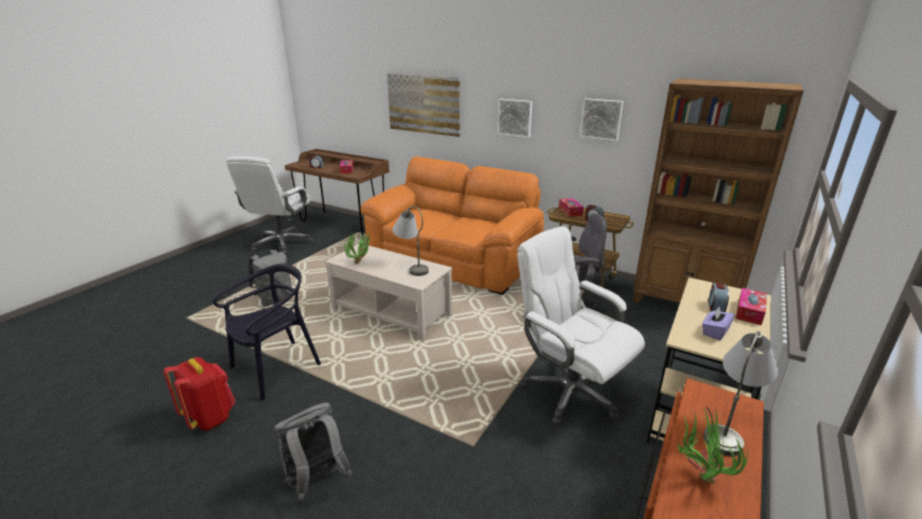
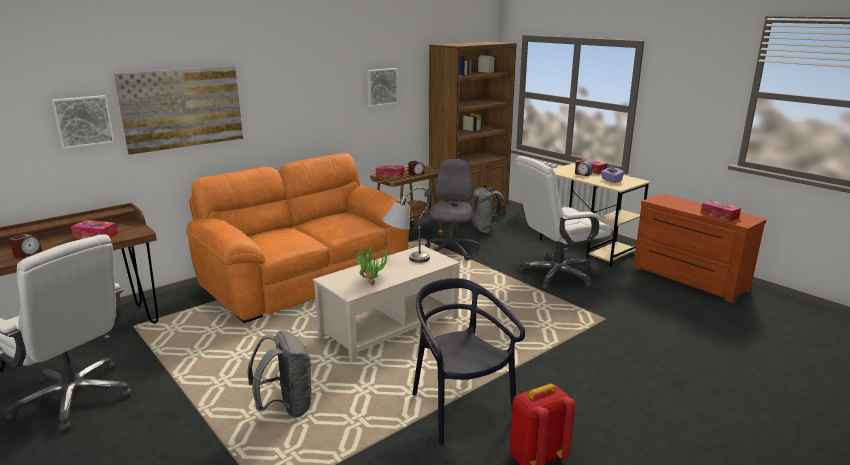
camera: 70 degrees left, 5 degrees down
grey backpack [274,402,353,501] -> grey backpack moved to [472,186,508,234]
picture [497,99,532,138] -> picture moved to [51,95,115,149]
potted plant [677,407,748,483] -> tissue box [701,200,741,221]
grey table lamp [703,331,778,456] -> none

